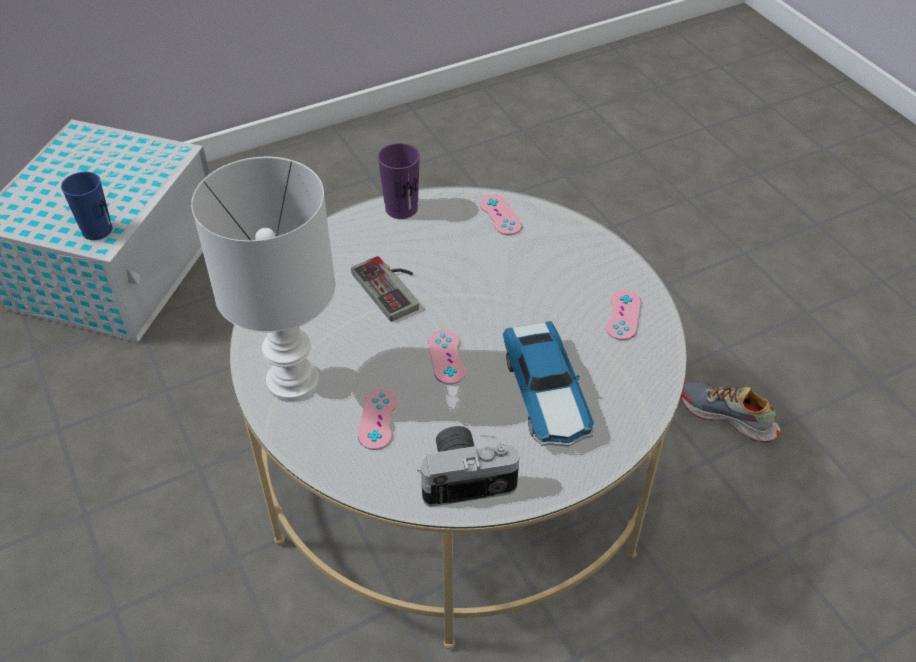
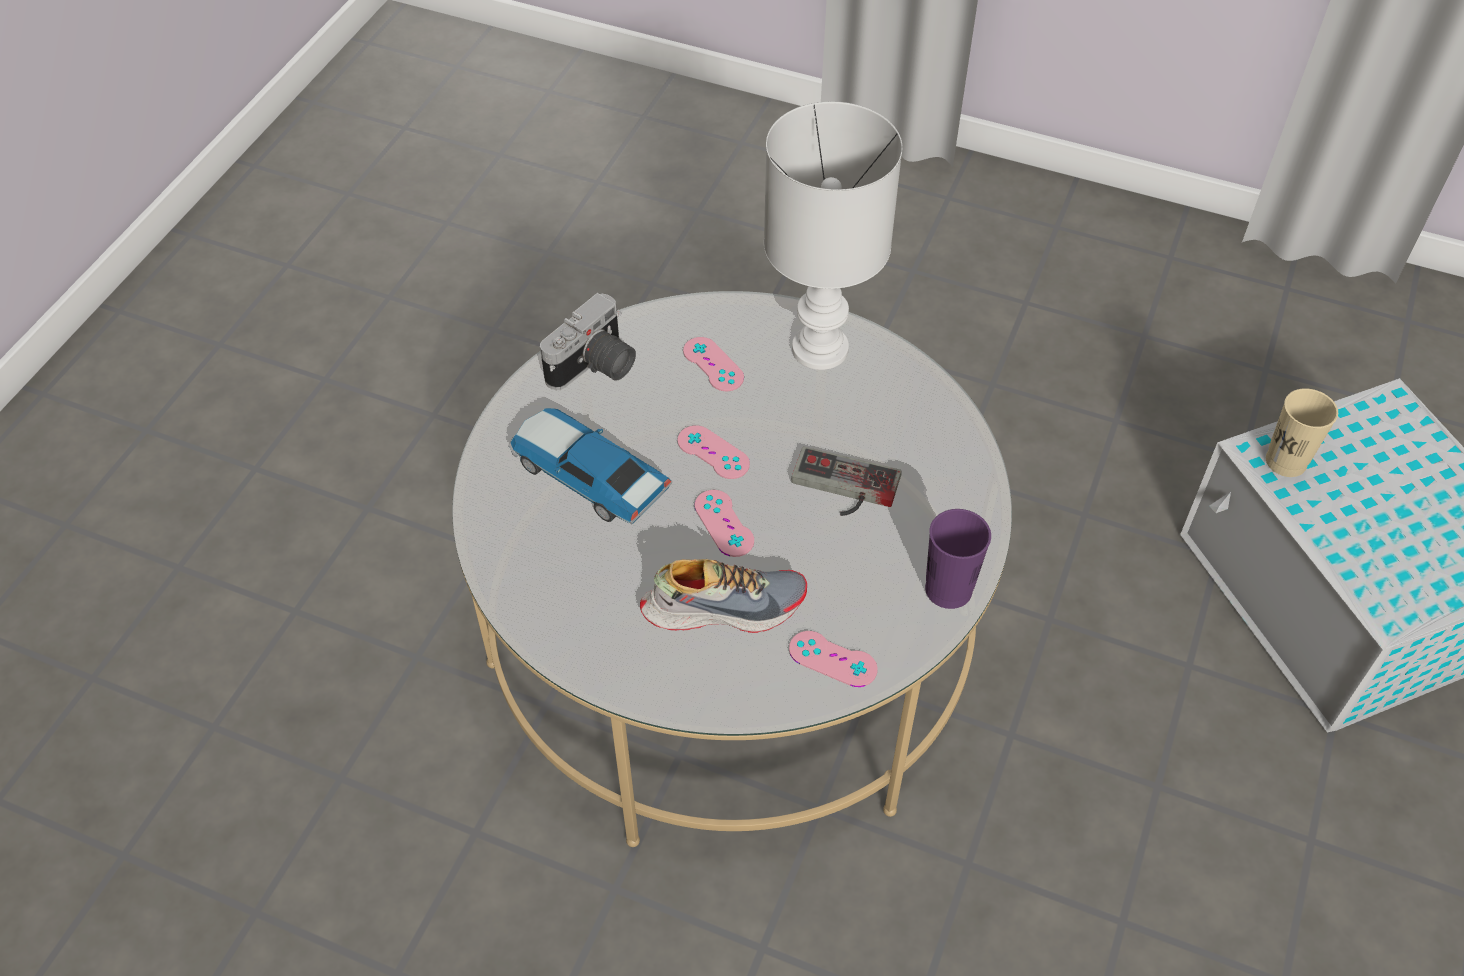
camera: 140 degrees right, 5 degrees up
blue cup [61,172,112,240] -> beige cup [1266,388,1338,477]
pink game controller [606,290,641,340] -> pink game controller moved to [695,490,754,557]
shoe [681,381,781,442] -> shoe moved to [640,559,807,633]

